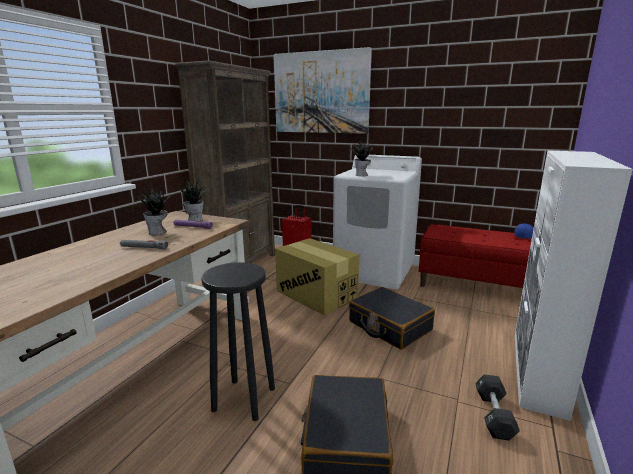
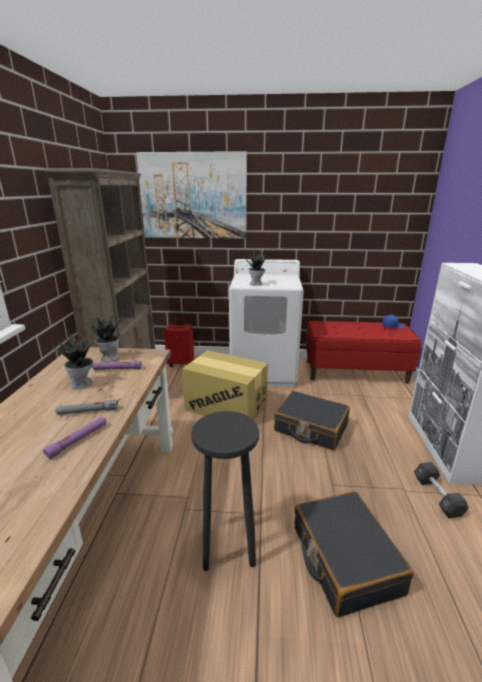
camera: 20 degrees left, 5 degrees up
none -> purple flashlight [43,417,107,459]

